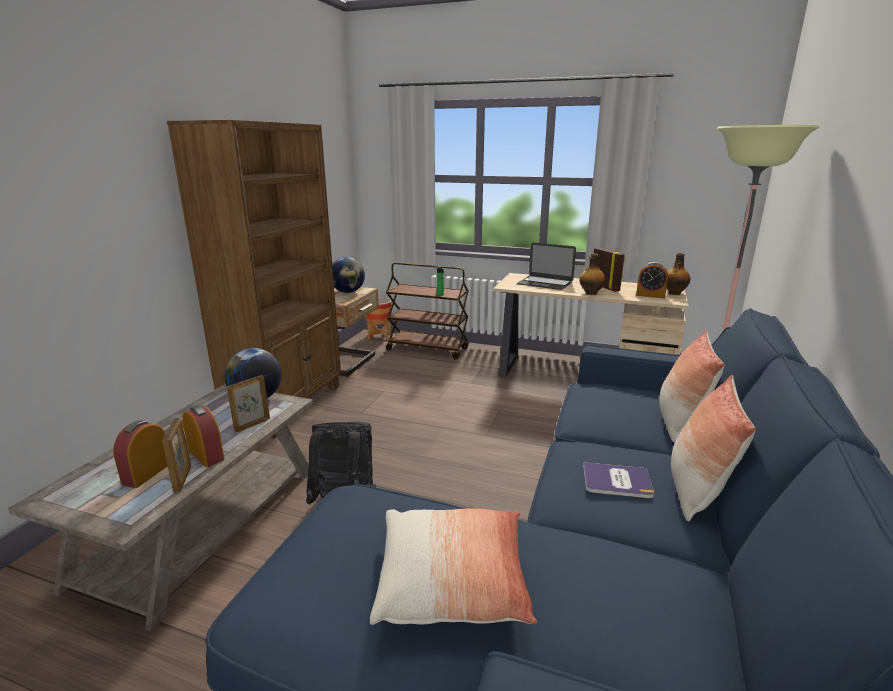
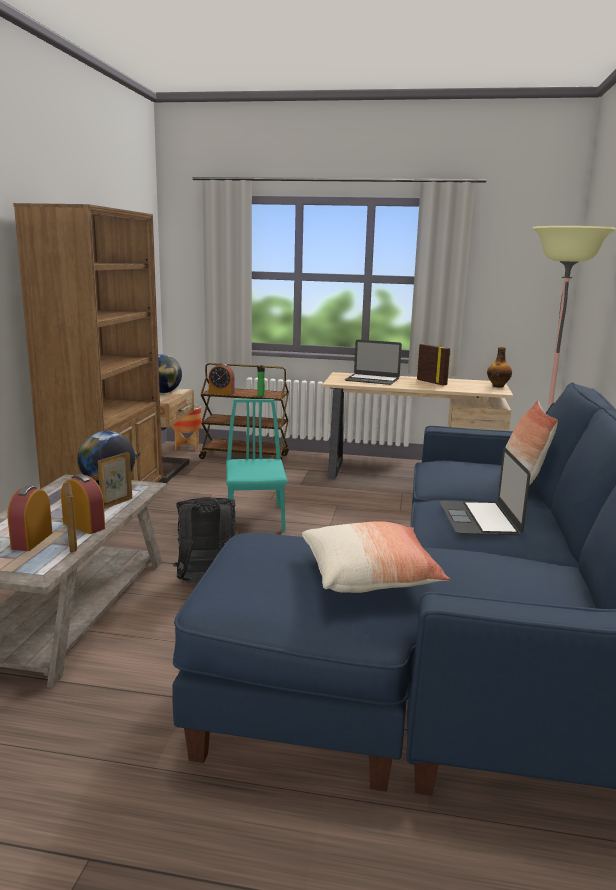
camera: 10 degrees left, 5 degrees down
bottle [580,253,606,295] -> none
book [583,462,654,498] -> laptop [440,447,530,535]
alarm clock [636,262,668,299] -> alarm clock moved to [209,363,235,395]
pillow [671,375,756,521] -> none
none -> turquoise chair [226,399,287,531]

